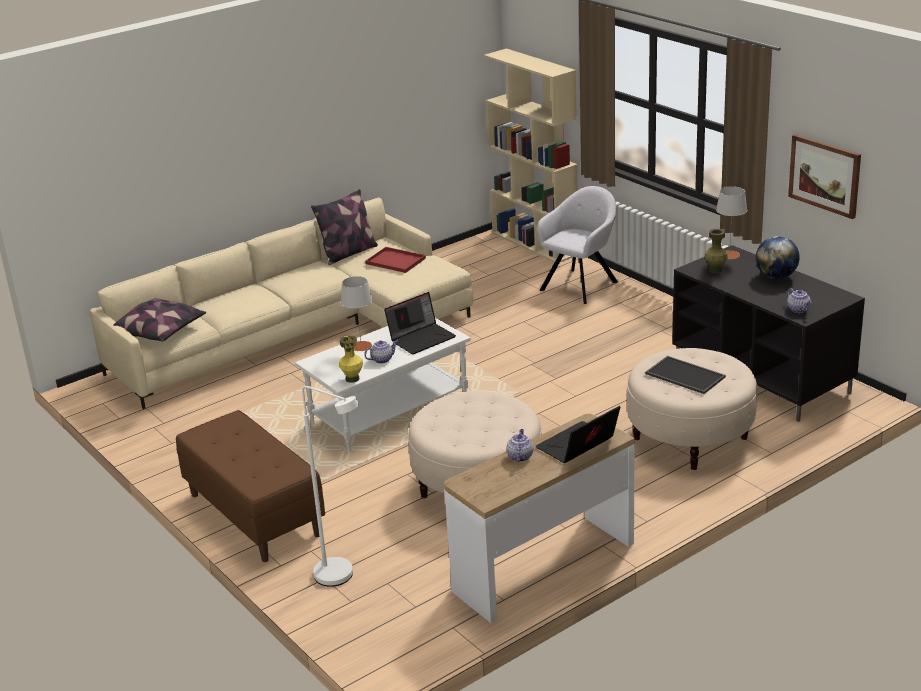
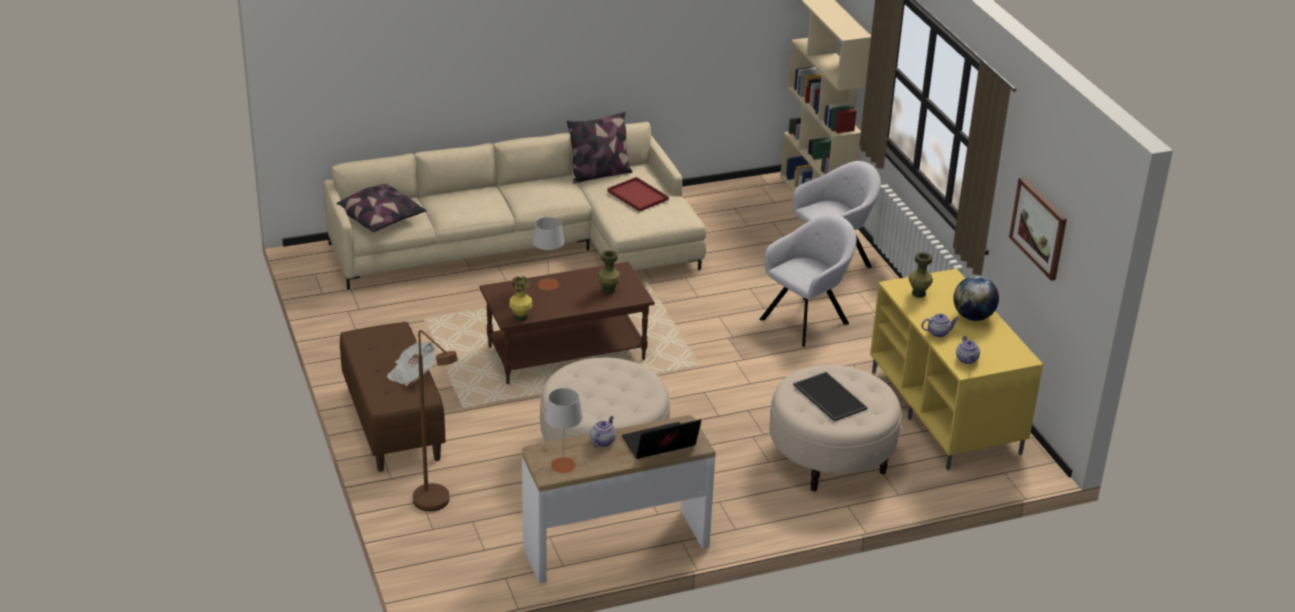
camera: 15 degrees right, 5 degrees up
white coffee table [295,318,471,452] -> brown coffee table [479,262,654,384]
white floor lamp [302,386,359,587] -> brown floor lamp [413,330,458,511]
teapot [364,340,398,364] -> teapot moved to [921,314,959,337]
laptop [384,292,456,354] -> green vase [598,250,620,295]
black tv stand [672,245,865,422] -> yellow tv stand [870,269,1043,470]
grey table lamp [716,186,747,259] -> grey table lamp moved to [545,388,583,473]
none -> newspaper [387,342,436,386]
none -> grey armchair [759,214,857,347]

